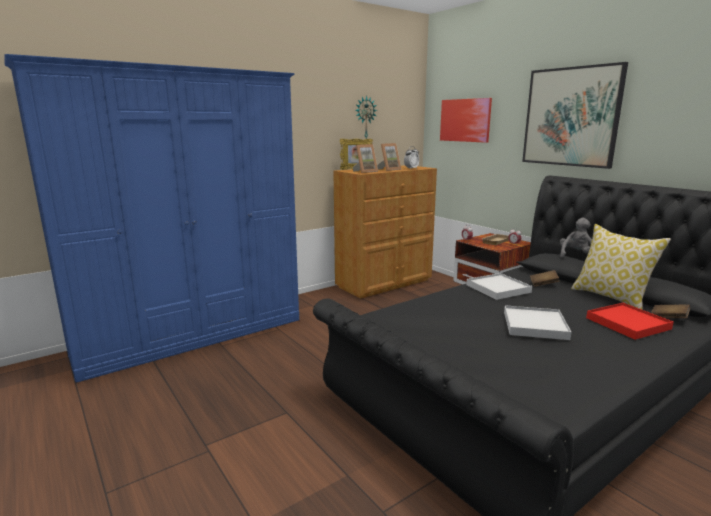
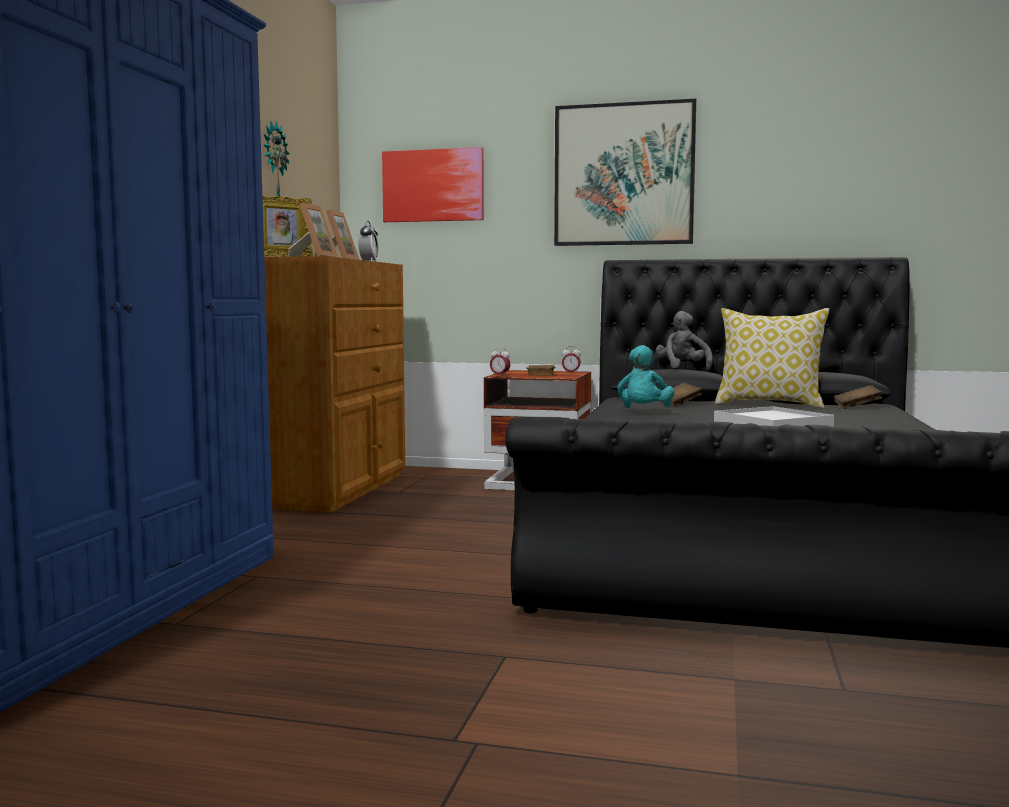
camera: 40 degrees left, 10 degrees down
white tray [466,273,532,300] -> turquoise plush toy [617,345,674,408]
red tray [586,303,674,340] -> none

